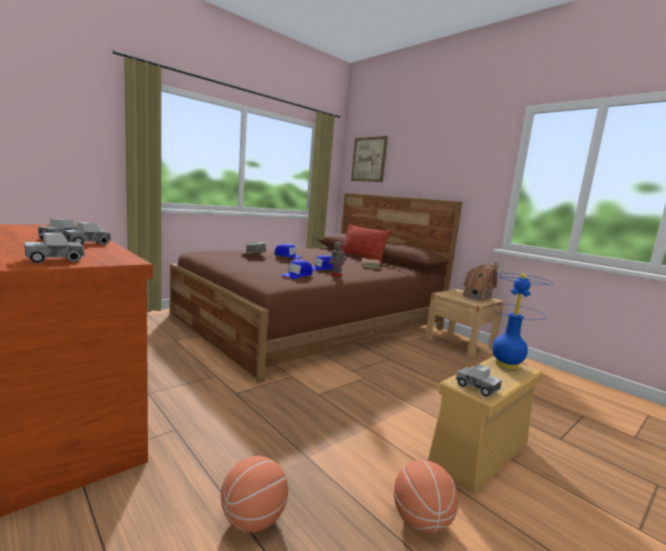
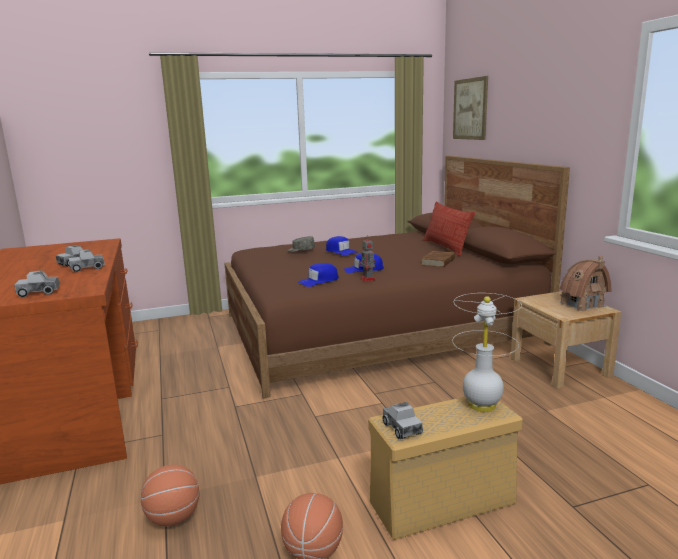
camera: 25 degrees right, 5 degrees up
blue table lamp [489,273,553,370] -> white table lamp [452,293,522,412]

